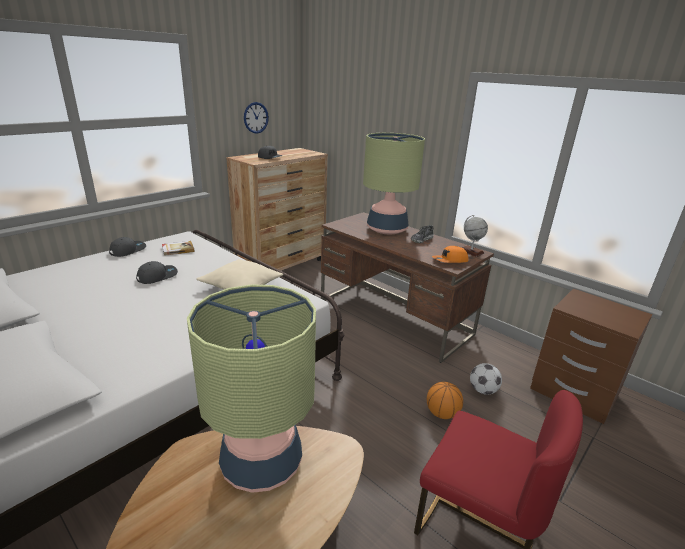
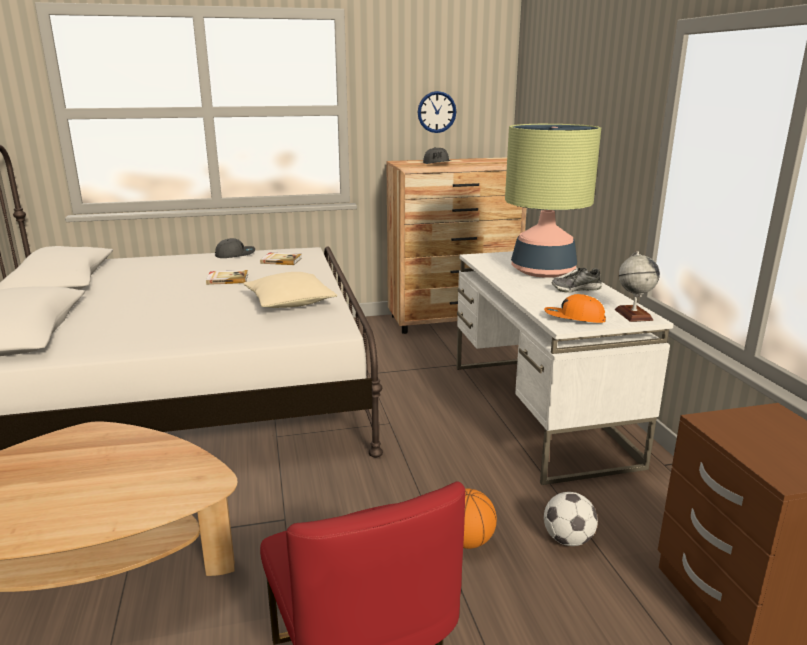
camera: 35 degrees right, 5 degrees down
grey cap [136,261,178,284] -> book [206,270,248,285]
table lamp [187,284,316,493] -> none
brown desk [321,212,494,363] -> white desk [456,251,673,485]

